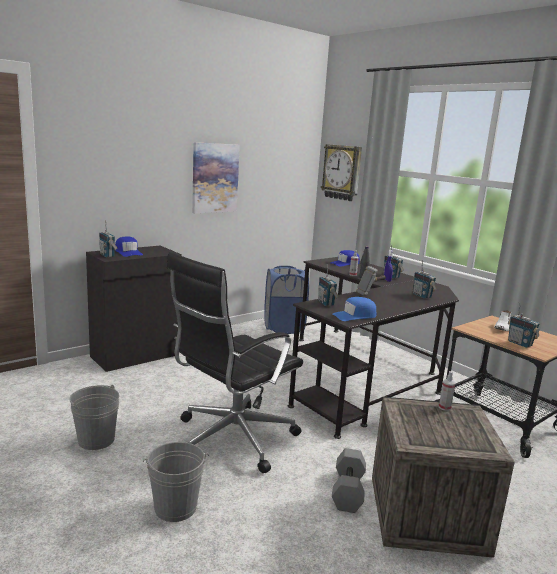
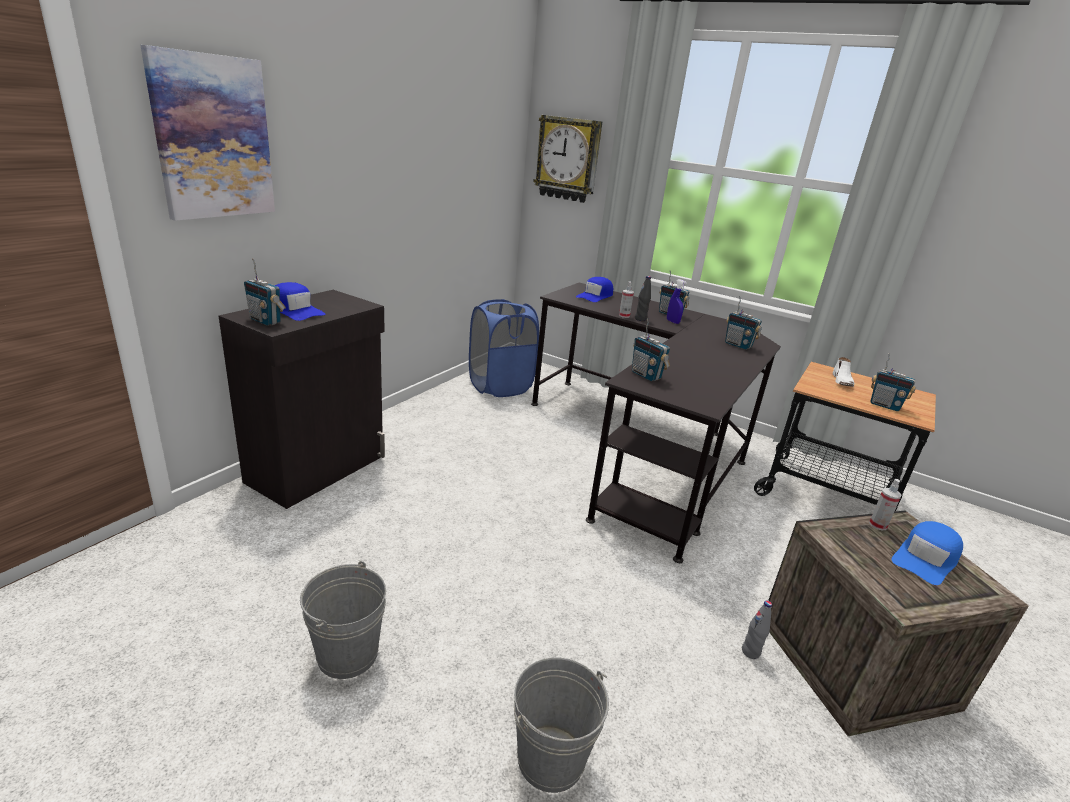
camera: 20 degrees left, 10 degrees up
black office chair [166,252,303,473] -> none
picture [192,142,240,213] -> picture moved to [140,45,275,221]
blue cap [332,297,377,321] -> blue cap moved to [892,521,963,585]
grey dumbbell [332,448,366,513] -> grey bottle [742,601,772,659]
hammer [356,266,386,295] -> none

